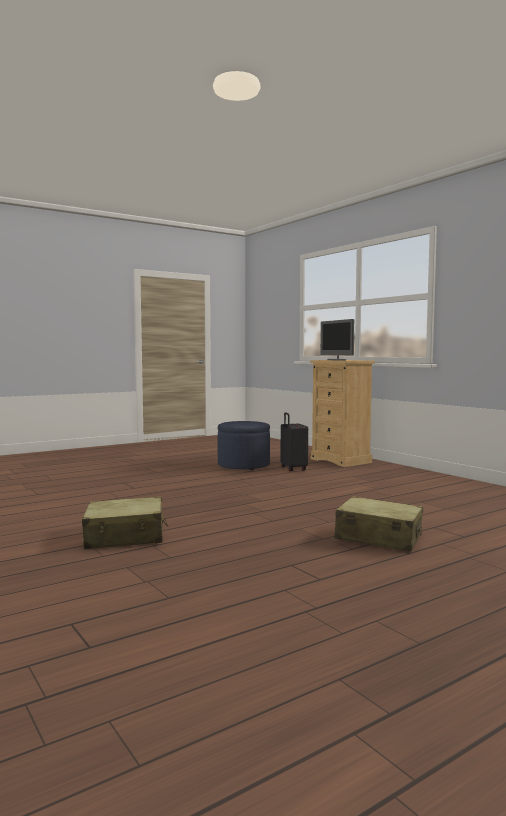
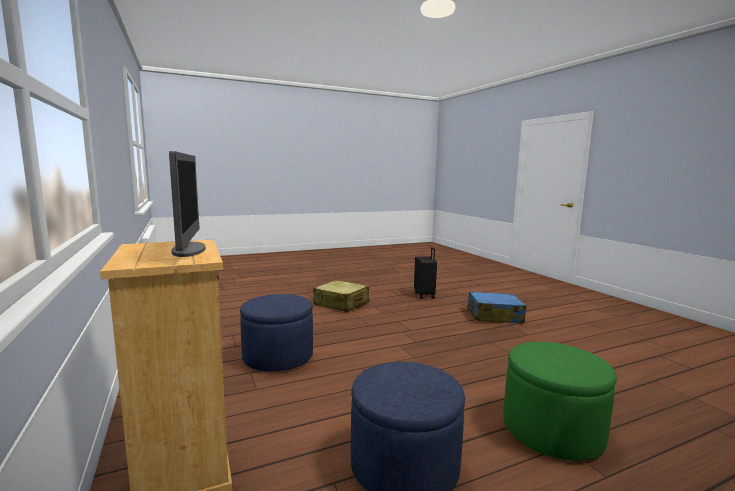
camera: 170 degrees left, 5 degrees up
beige suitcase [82,496,168,549] -> blue suitcase [467,291,527,324]
black suitcase [281,412,308,471] -> black suitcase moved to [414,247,437,299]
none -> blue ottoman [240,294,313,372]
none -> green ottoman [503,342,617,461]

